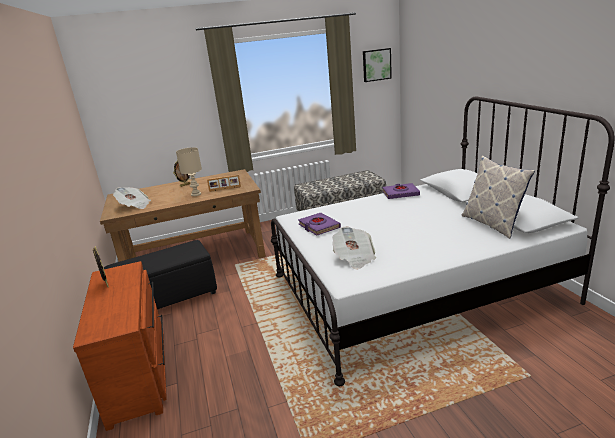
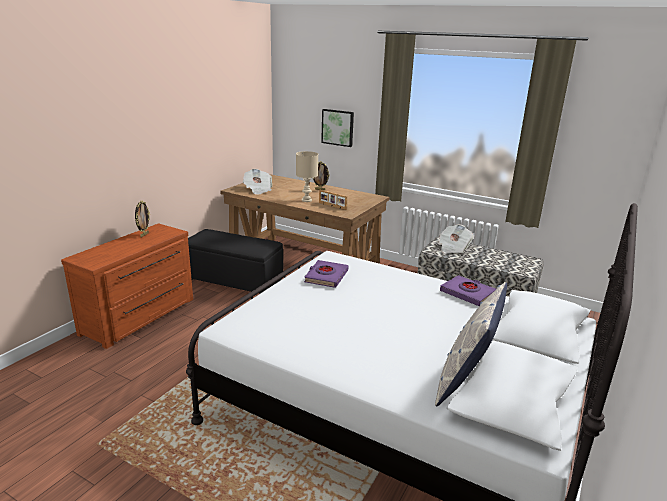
camera: 45 degrees right, 0 degrees up
newspaper [332,226,376,270] -> newspaper moved to [439,224,474,253]
picture [363,48,392,82] -> picture moved to [321,109,354,147]

